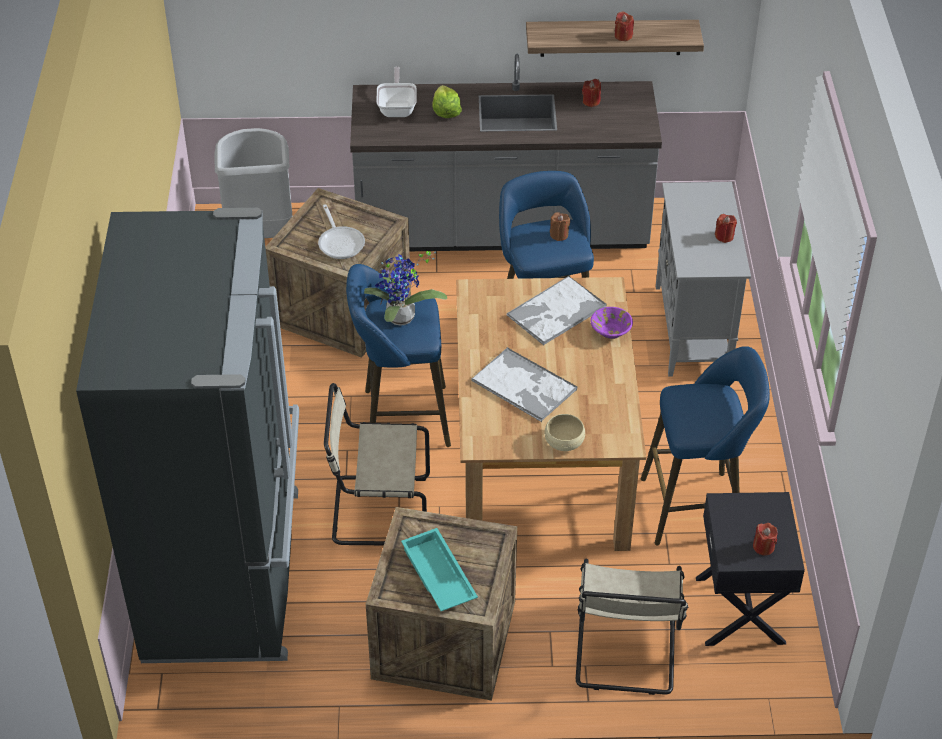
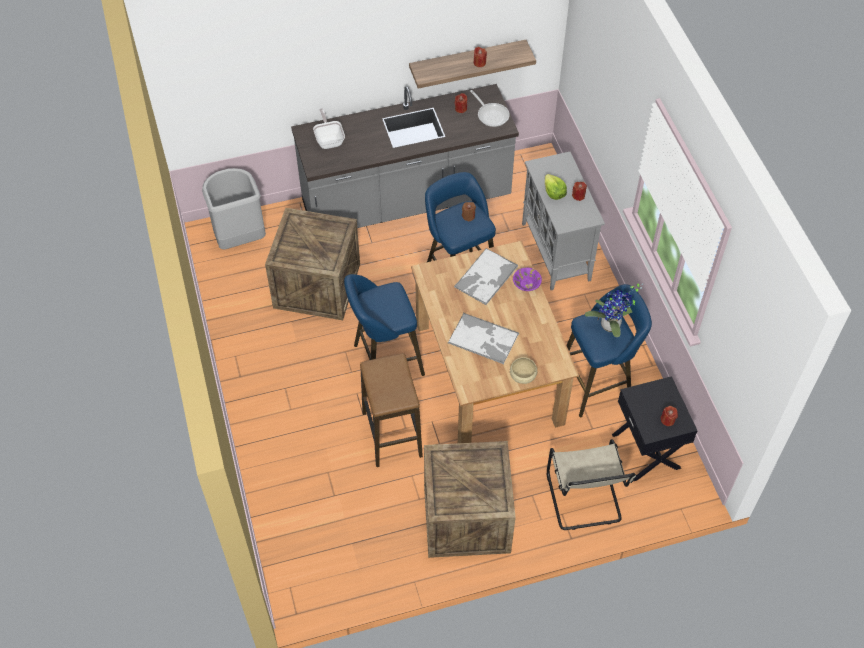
camera: 15 degrees left, 10 degrees up
black fridge [76,208,299,663] -> none
frying pan [318,204,365,259] -> frying pan moved to [470,90,510,127]
beige chair [324,383,430,545] -> stool [360,353,423,467]
potted plant [364,251,447,326] -> potted plant moved to [585,284,643,337]
turquoise tray [401,528,478,611] -> none
lettuce [433,85,462,118] -> lettuce moved to [545,174,567,200]

